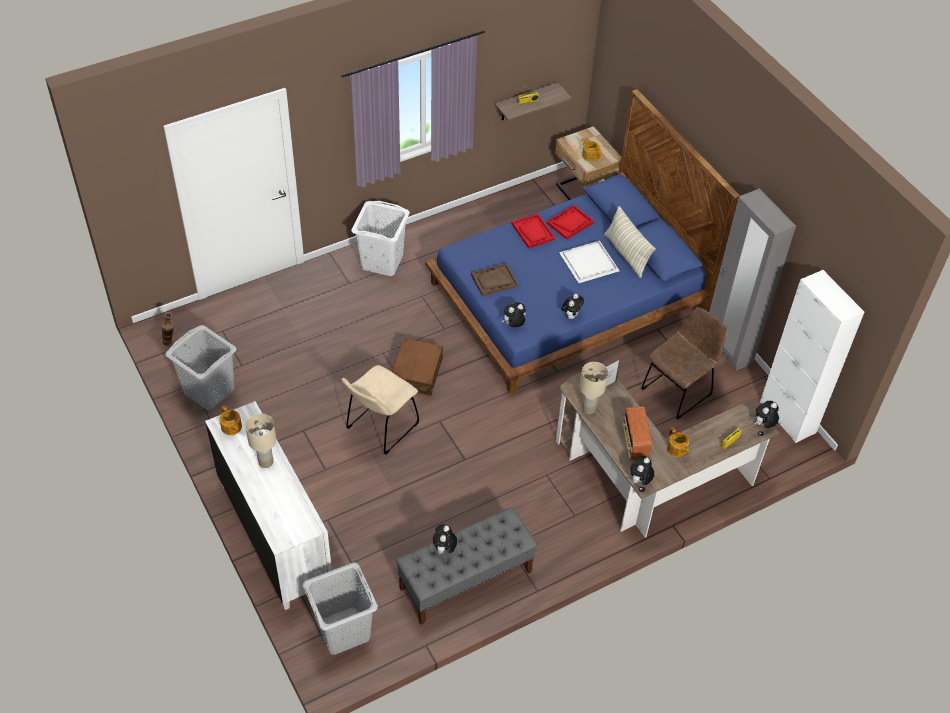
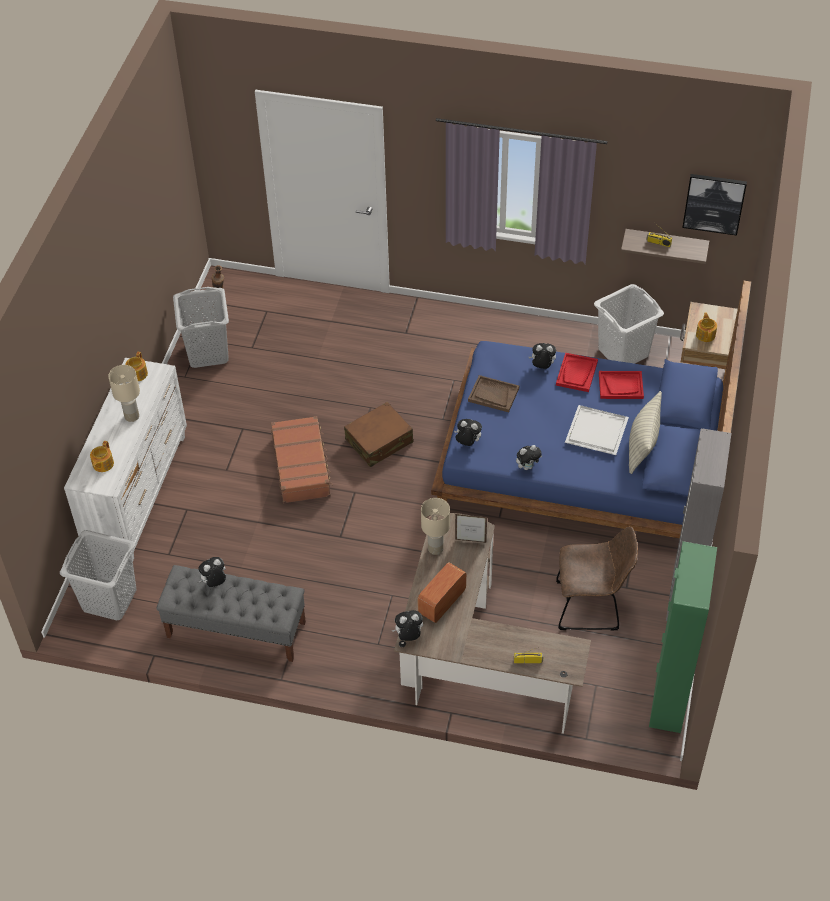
camera: 45 degrees right, 0 degrees up
beige chair [341,365,419,455] -> brown suitcase [271,416,333,504]
white laundry basket [351,201,410,276] -> white laundry basket moved to [594,284,664,364]
teapot [667,428,689,457] -> teapot moved to [90,441,114,472]
plush toy [755,401,779,428] -> plush toy moved to [529,343,556,369]
white cabinet [760,270,864,443] -> green cabinet [649,541,717,733]
none -> picture [682,174,747,236]

